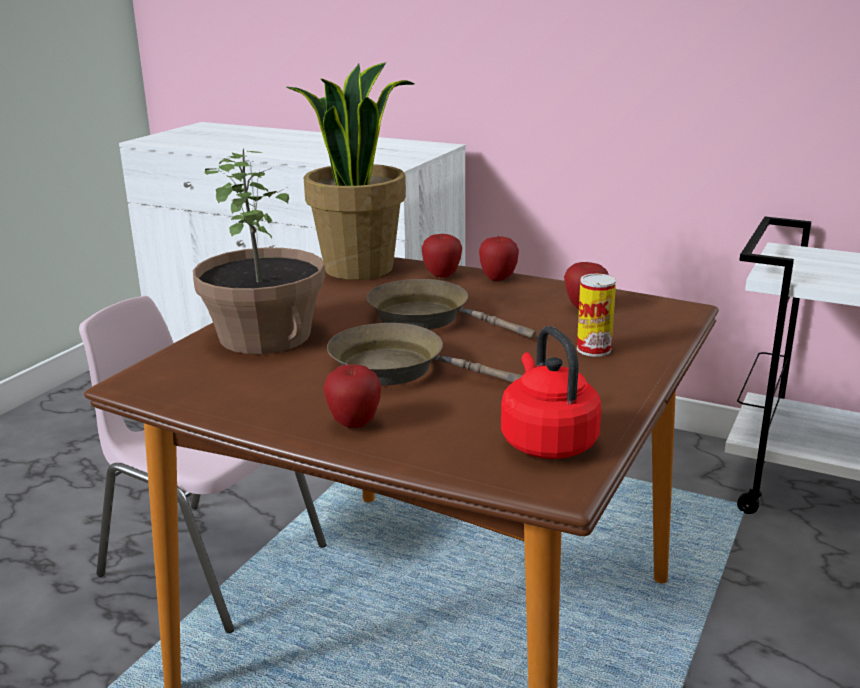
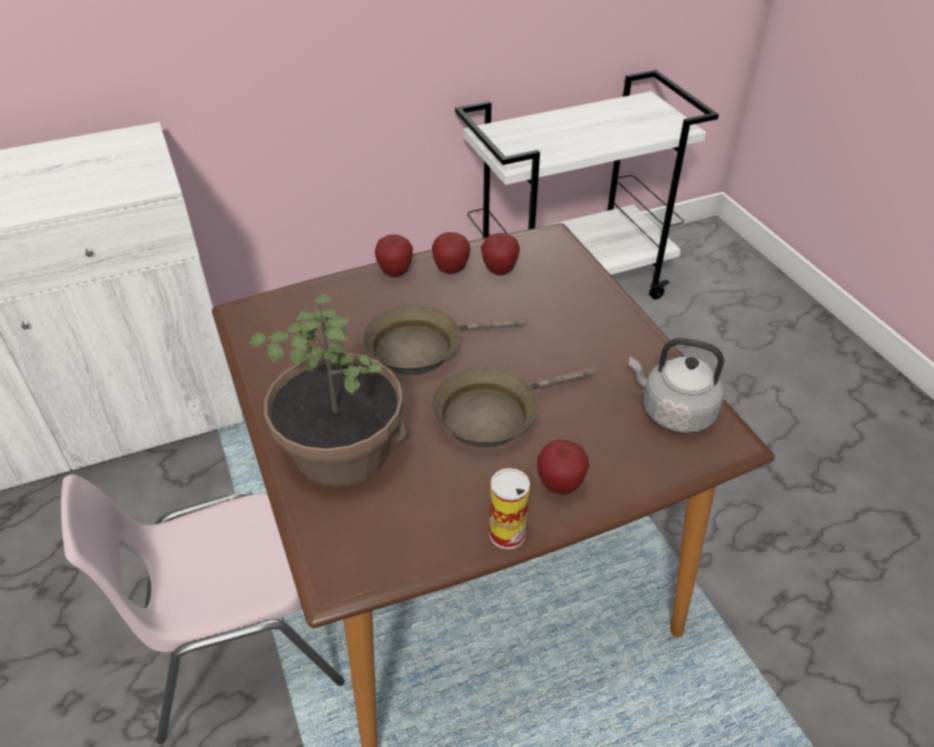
camera: 50 degrees left, 20 degrees up
potted plant [286,62,415,280] -> none
apple [422,233,462,277] -> apple moved to [432,232,470,274]
red kettle [501,326,601,459] -> grey kettle [629,338,724,433]
can [577,274,616,357] -> can moved to [489,468,530,550]

